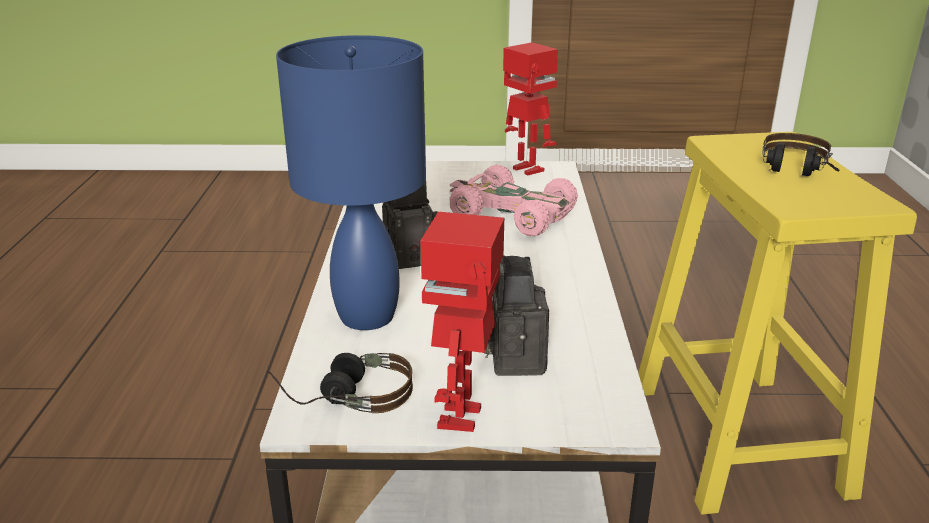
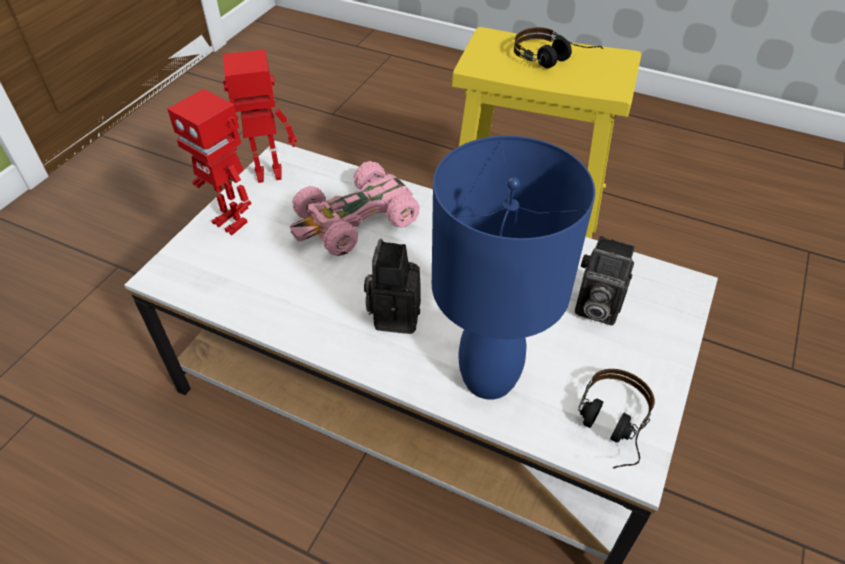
camera: 65 degrees left, 20 degrees up
toy robot [420,212,504,432] -> toy robot moved to [167,89,251,235]

